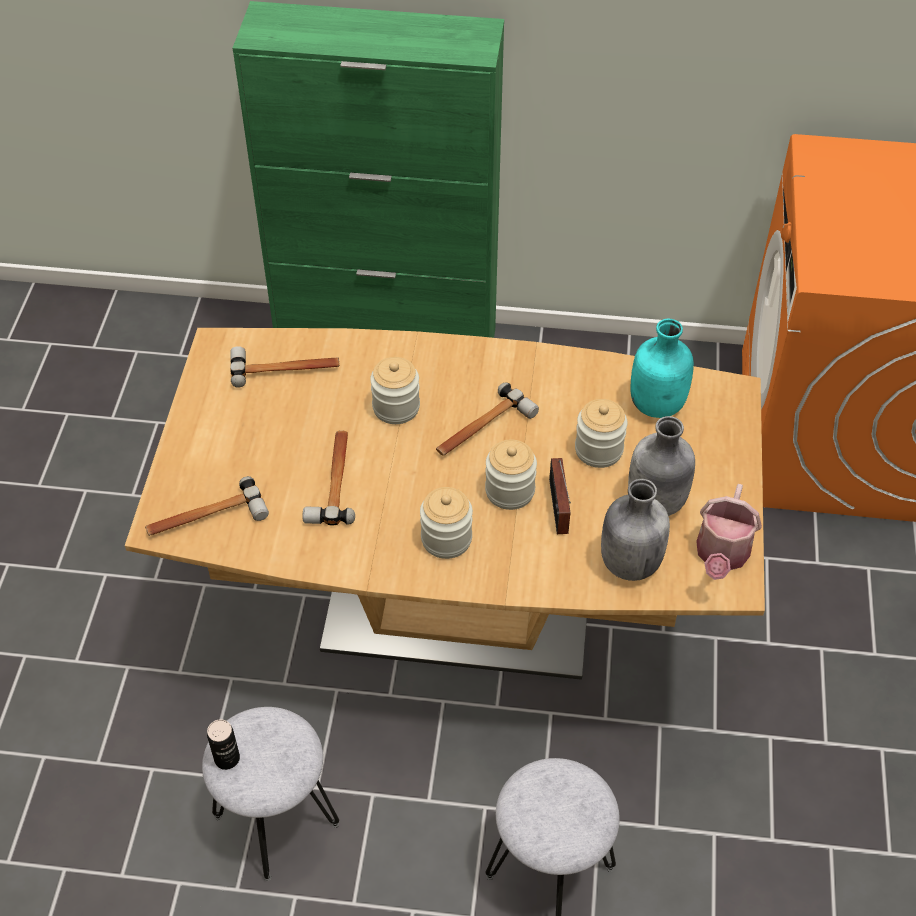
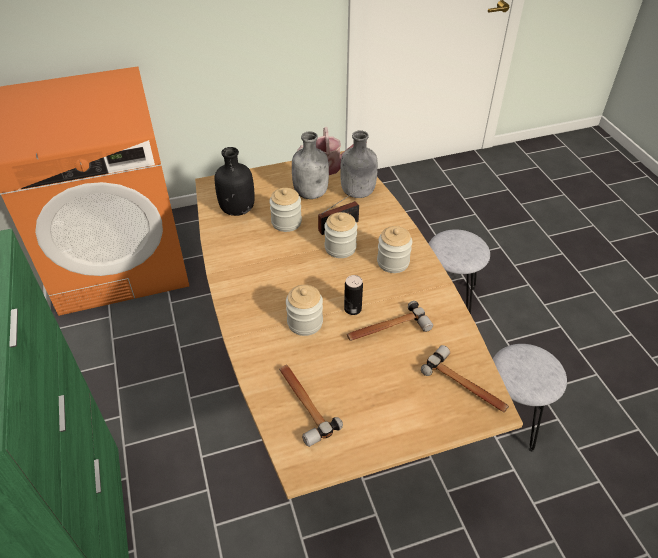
camera: 115 degrees left, 5 degrees down
can [207,719,240,770] -> can moved to [344,275,363,315]
hammer [436,383,539,456] -> none
turquoise bottle [630,319,694,418] -> black bottle [215,147,255,216]

